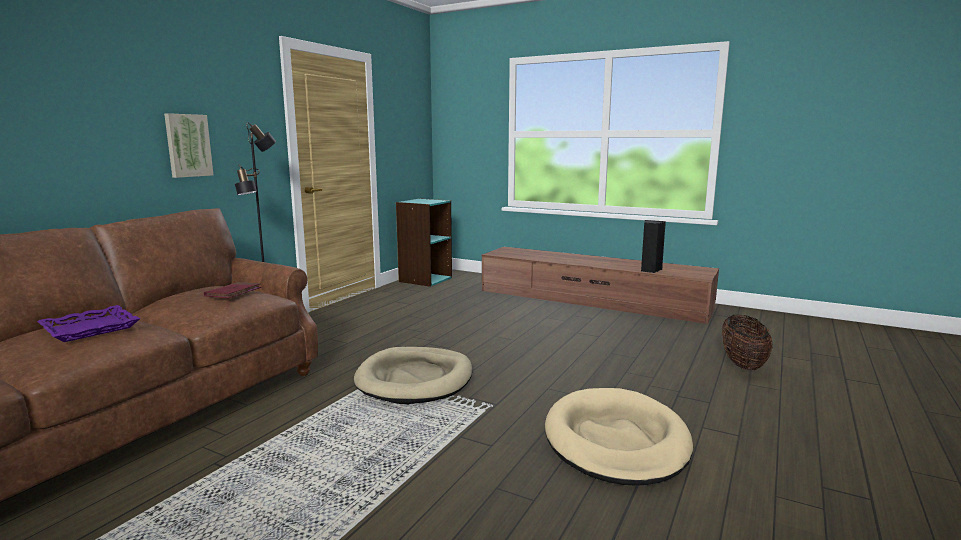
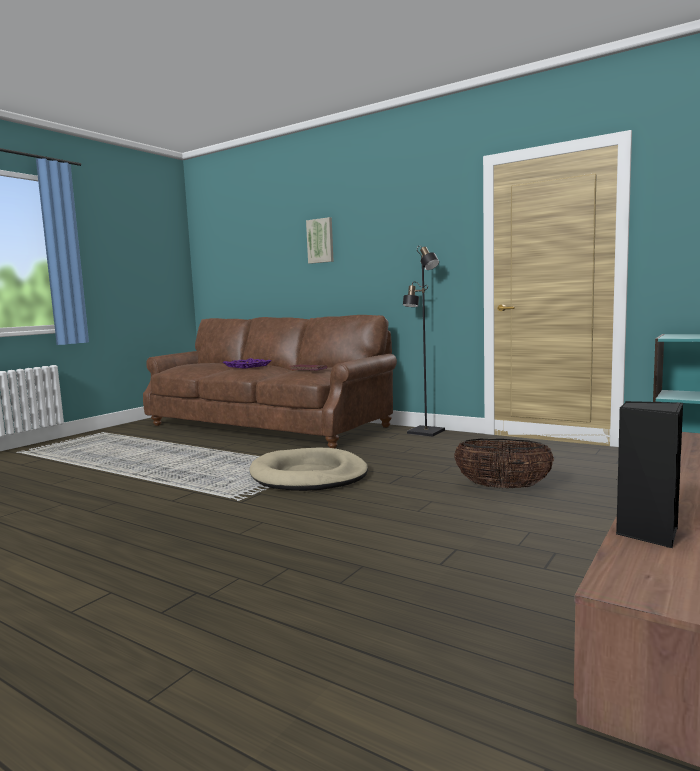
camera: 95 degrees right, 5 degrees down
picture [164,113,214,178] -> picture moved to [306,217,334,264]
beige dog bed [545,388,693,486] -> none
basket [722,315,773,370] -> basket moved to [454,439,554,489]

